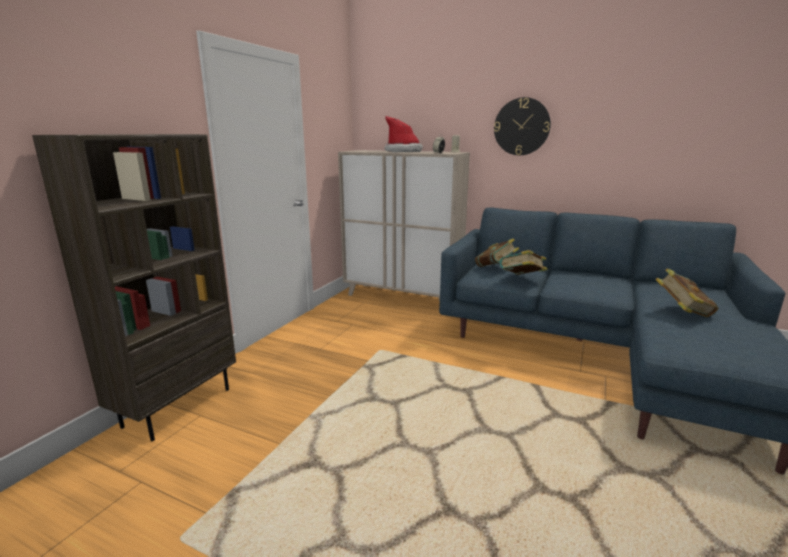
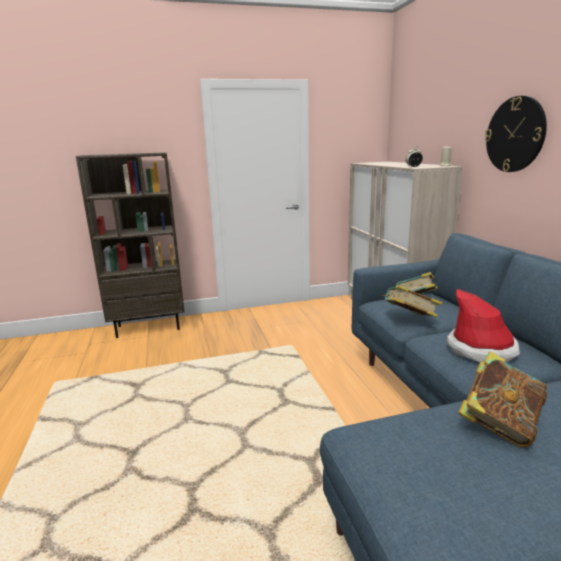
camera: 50 degrees right, 0 degrees up
hat [384,116,423,152] -> hat moved to [447,289,520,363]

